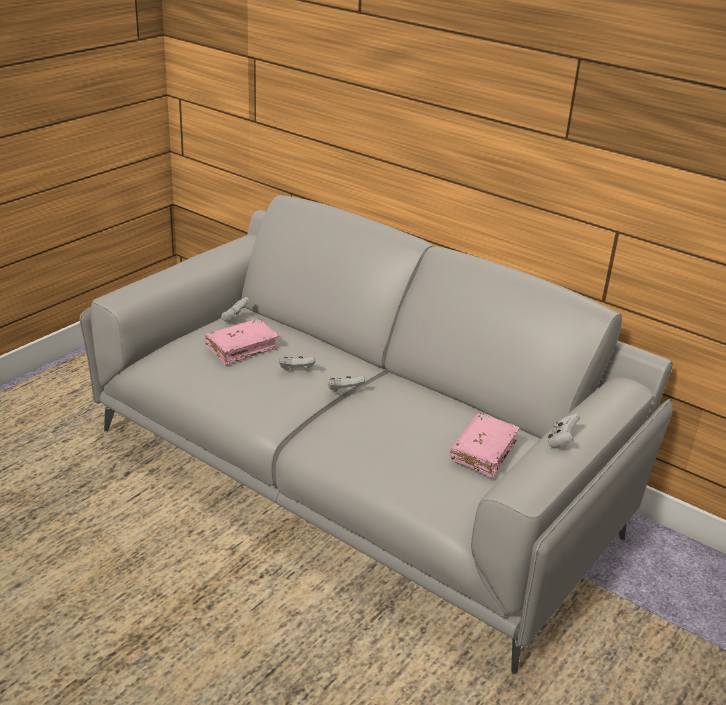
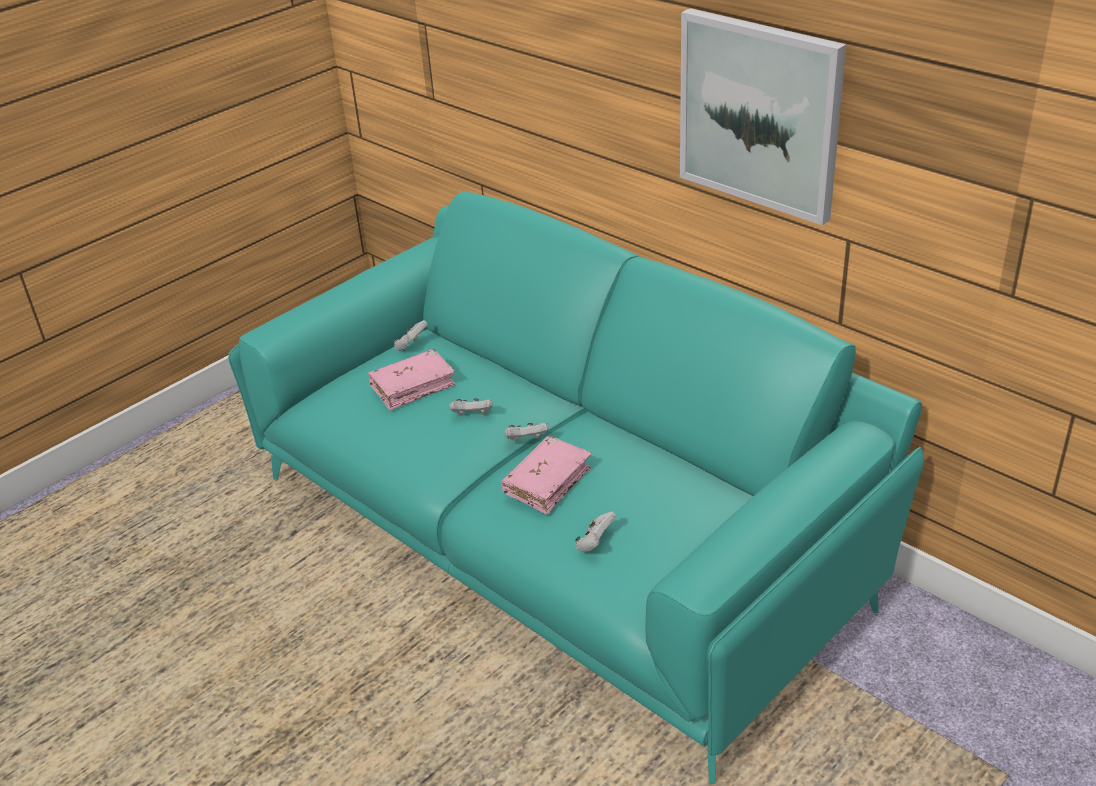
camera: 10 degrees right, 5 degrees up
grey sofa [79,195,673,674] -> turquoise sofa [228,192,924,784]
pink book [449,413,520,478] -> pink book moved to [501,436,592,515]
white game controller [548,414,580,448] -> white game controller moved to [575,511,617,552]
none -> picture [680,8,846,225]

